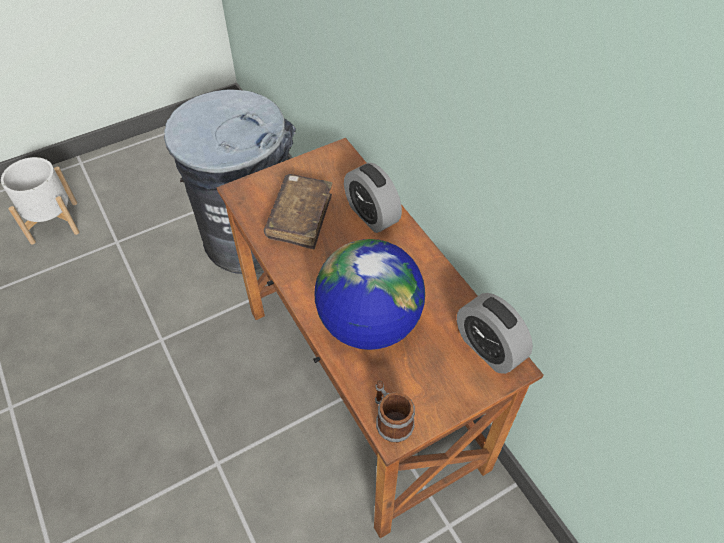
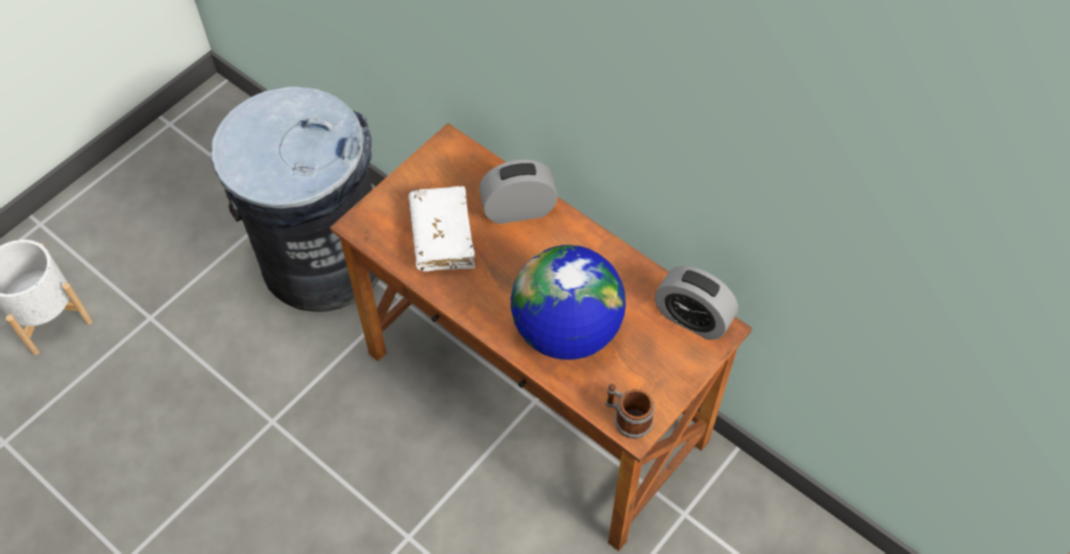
camera: 20 degrees left, 5 degrees up
brown book [264,174,332,249] -> white book [408,186,475,271]
alarm clock [344,163,402,233] -> alarm clock turned 135 degrees clockwise [479,159,558,224]

